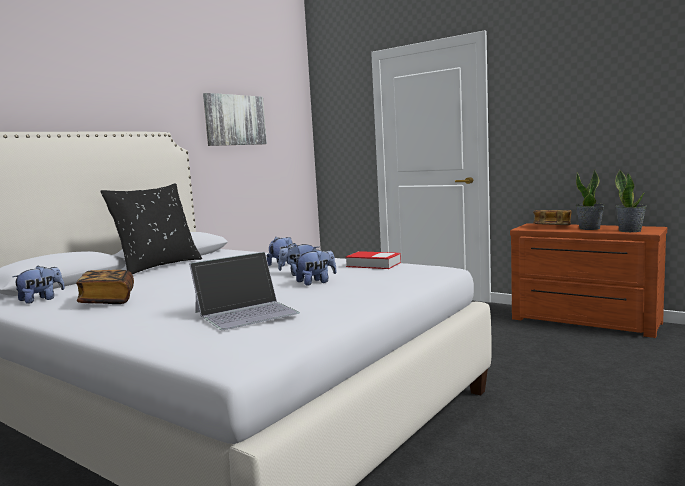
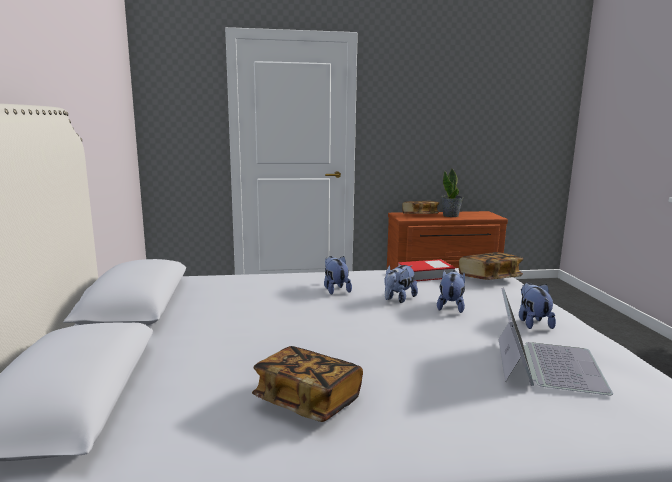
camera: 45 degrees left, 5 degrees up
plush toy [12,266,65,304] -> plush toy moved to [519,282,556,329]
black pillow [100,183,202,274] -> none
picture [203,93,267,146] -> none
potted plant [615,169,647,232] -> none
none -> book [459,252,523,280]

